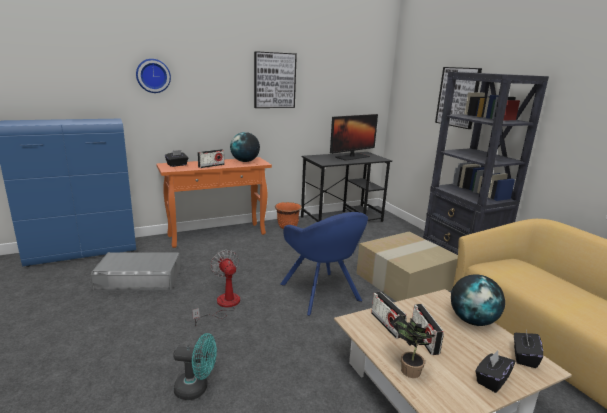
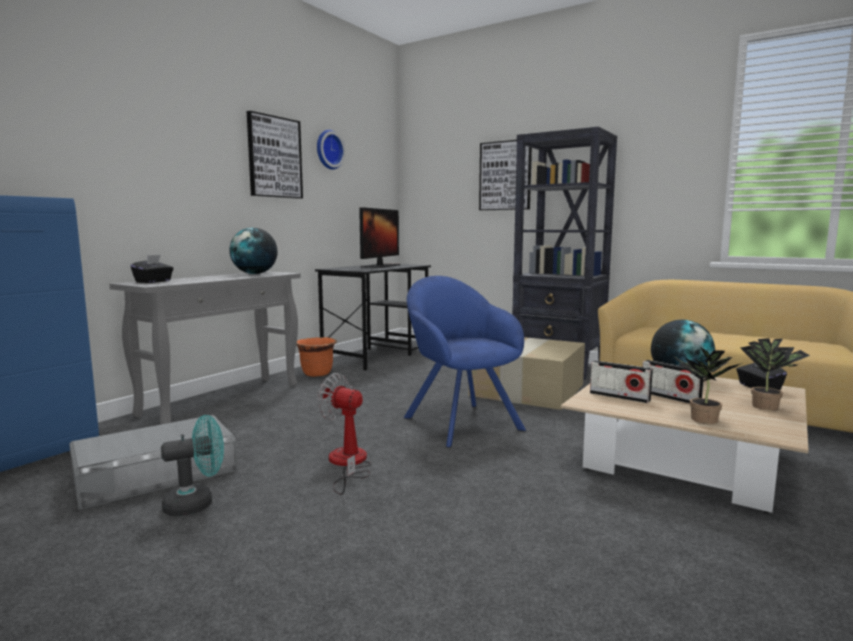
camera: 30 degrees left, 10 degrees down
wall clock [136,59,171,93] -> wall clock moved to [317,130,345,170]
orange console table [157,157,272,248] -> grey console table [109,271,301,424]
turquoise fan [173,333,217,400] -> turquoise fan moved to [161,415,224,516]
radio [197,149,224,168] -> none
blue armchair [280,212,368,316] -> blue armchair turned 150 degrees counterclockwise [404,276,526,448]
black tissue box [475,350,515,393] -> potted plant [740,338,810,410]

